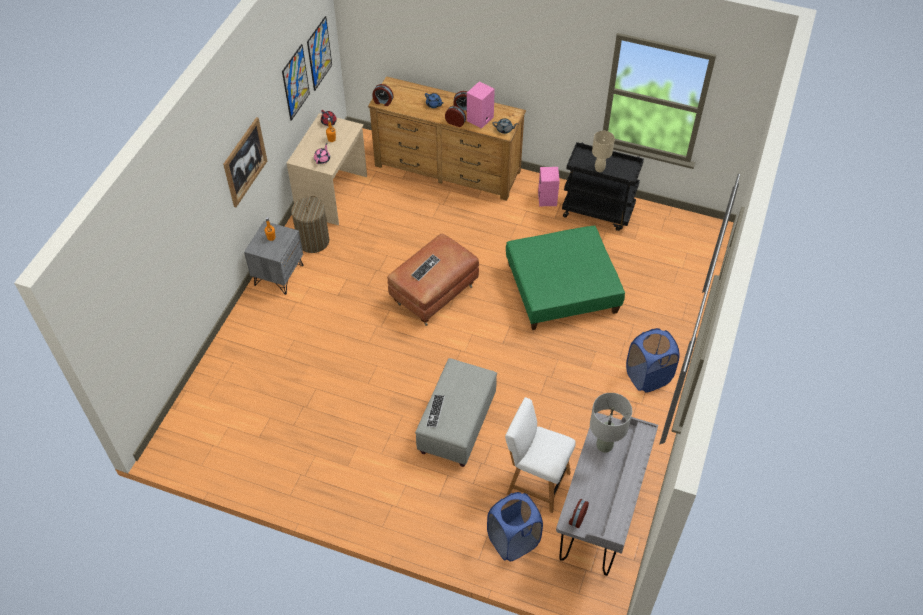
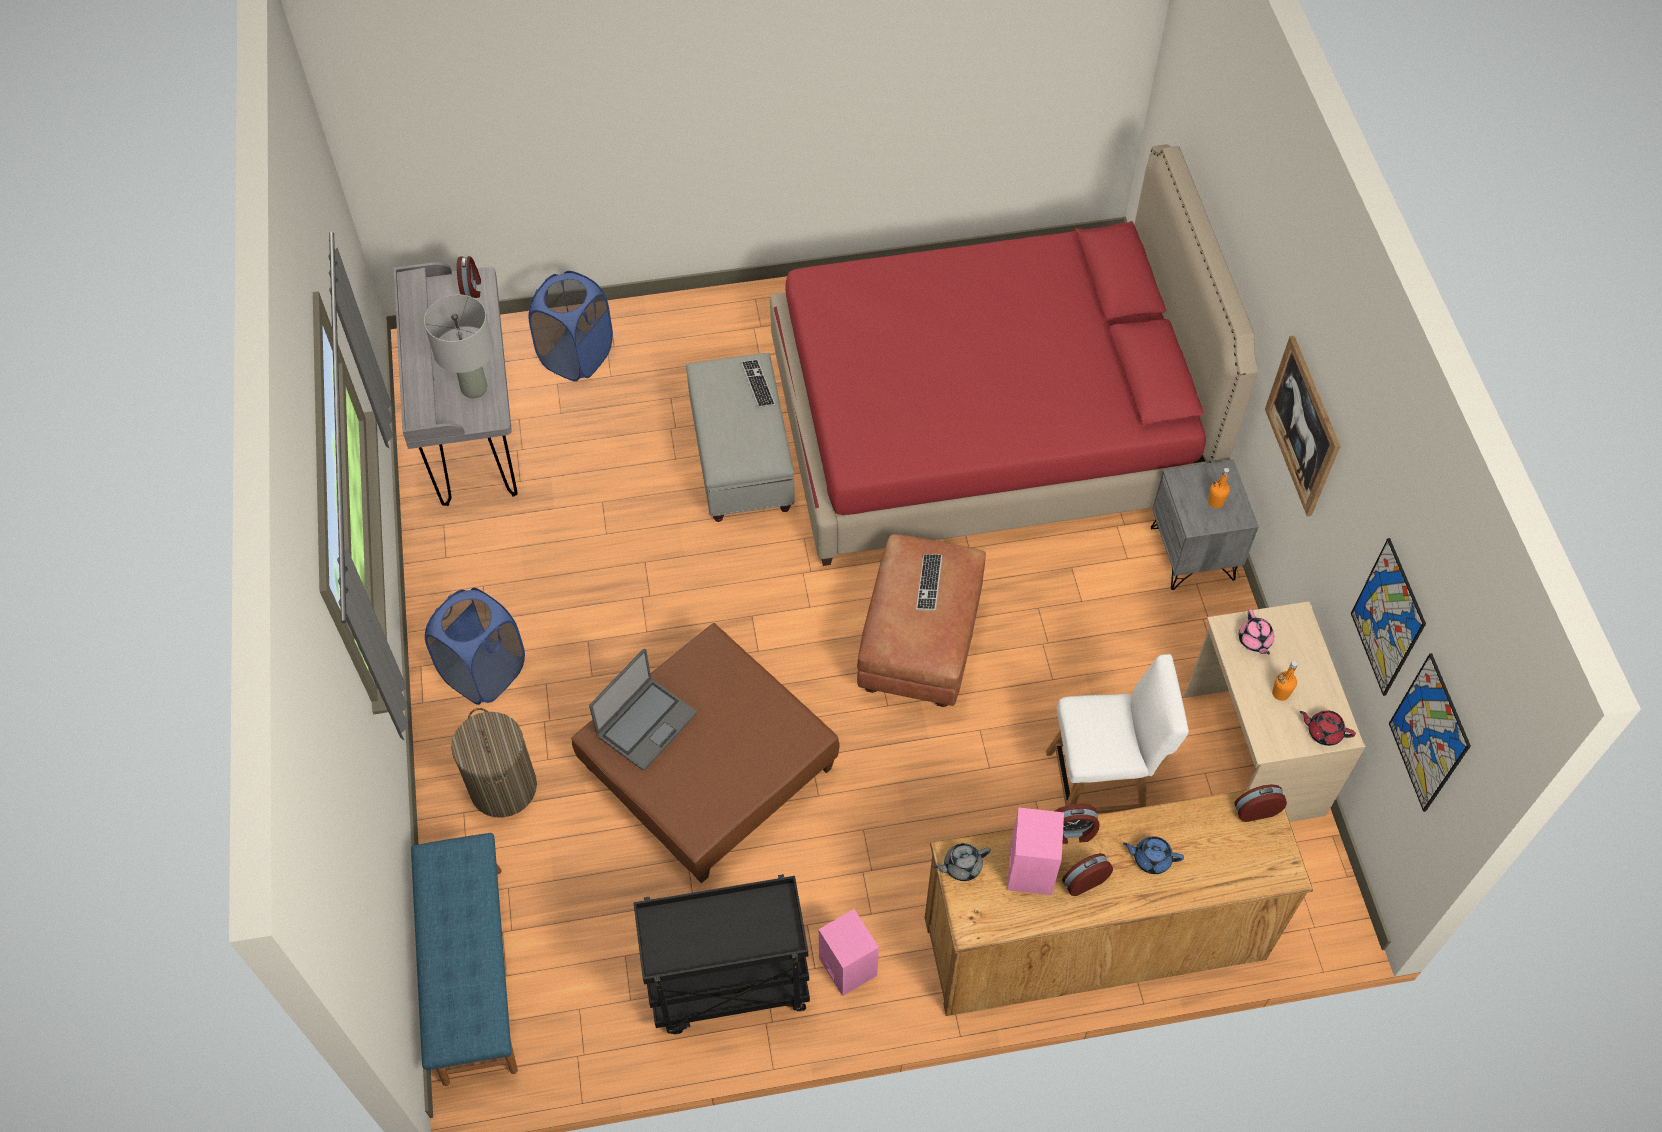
camera: 150 degrees right, 5 degrees up
laundry basket [291,196,329,253] -> laundry basket moved to [451,708,537,818]
white chair [505,397,575,513] -> white chair moved to [1046,654,1189,814]
green ottoman [506,226,625,330] -> brown ottoman [571,623,839,883]
beige table lamp [592,131,615,172] -> none
none -> blue bench [411,833,518,1086]
none -> laptop [589,649,696,770]
none -> red bed [770,145,1258,566]

